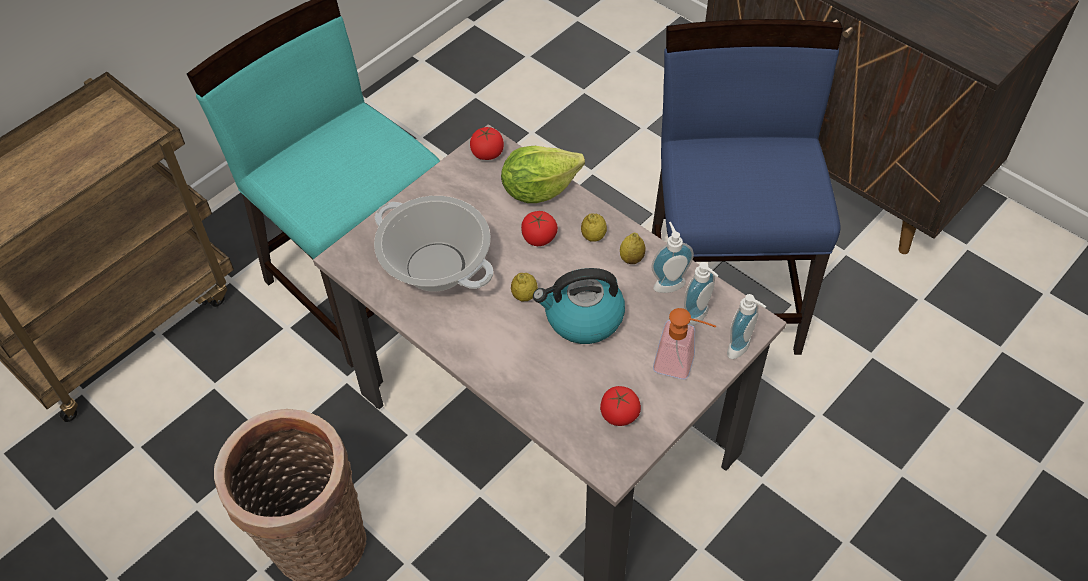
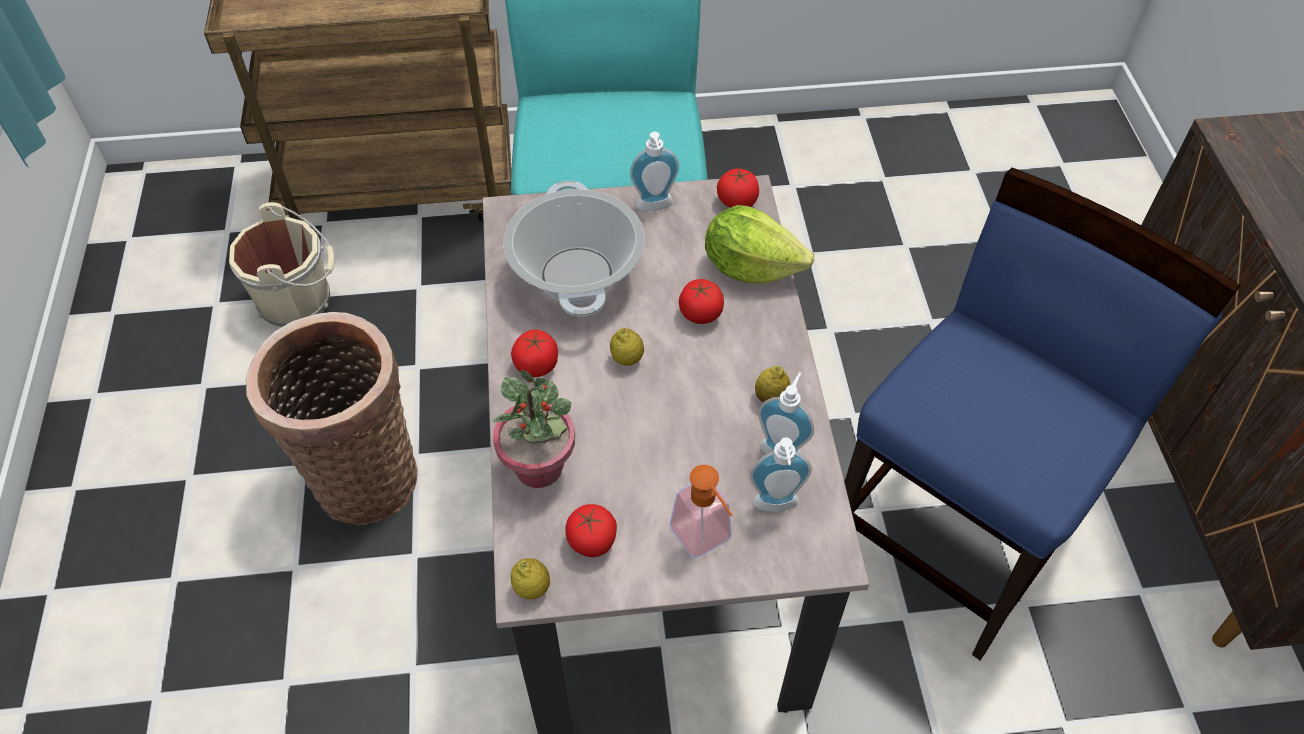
camera: 40 degrees right, 0 degrees up
kettle [533,268,625,344] -> none
lemon [581,214,607,242] -> lemon moved to [511,558,550,599]
soap dispenser [727,294,766,359] -> soap dispenser moved to [630,132,679,211]
none -> beige bucket [229,202,335,327]
none -> potted plant [493,369,575,488]
none -> tomato [511,329,558,377]

